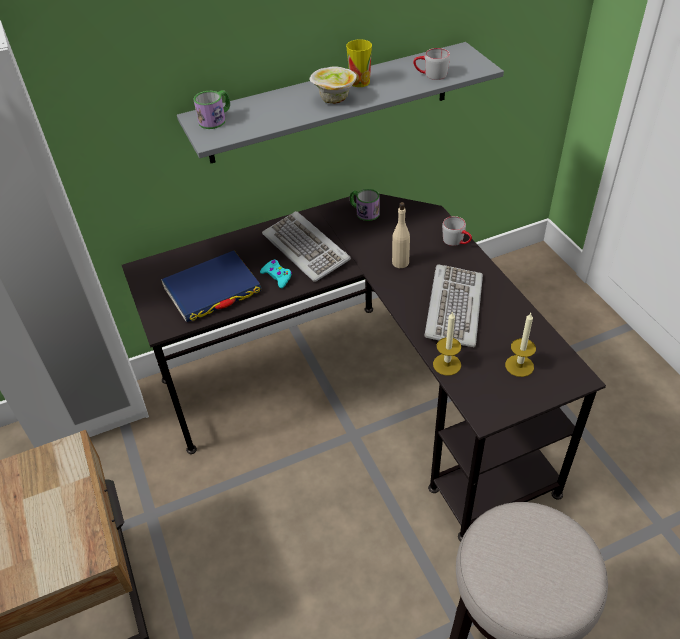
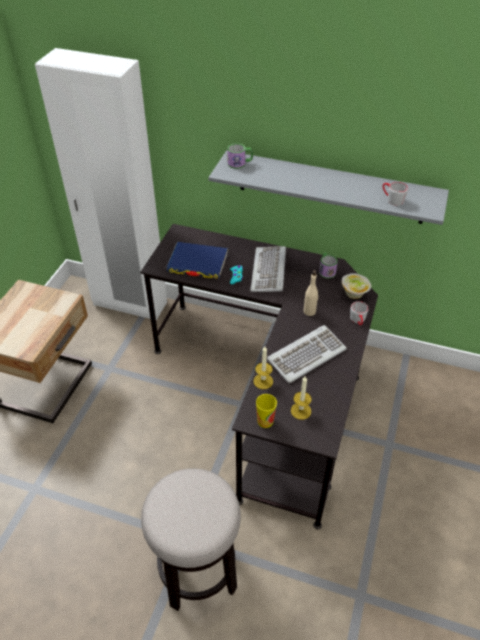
camera: 40 degrees right, 0 degrees up
bowl [309,67,357,104] -> bowl moved to [342,273,371,299]
cup [346,39,372,87] -> cup moved to [256,394,277,428]

